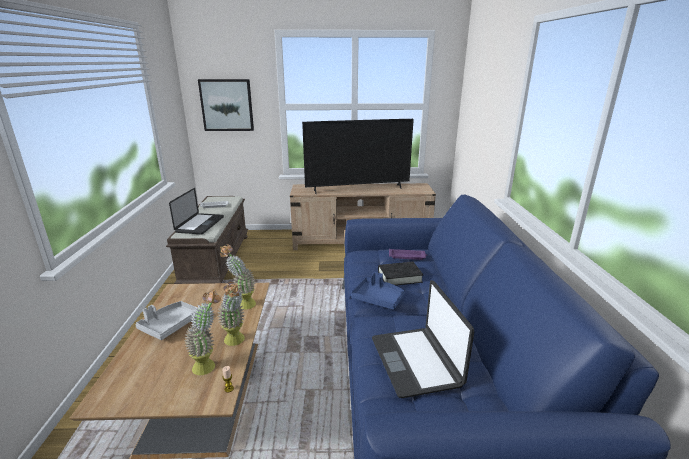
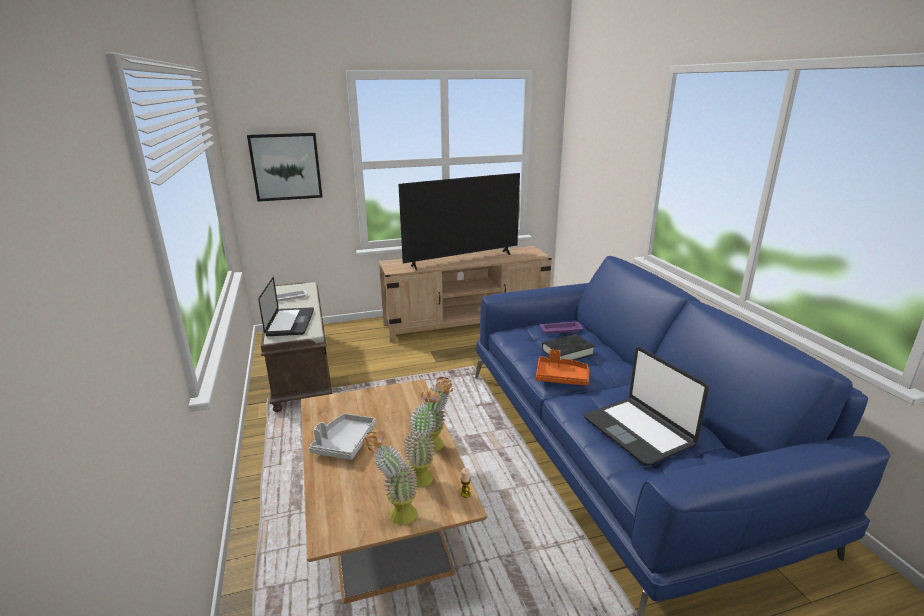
camera: 15 degrees left, 0 degrees up
potted plant [220,244,256,309] -> potted plant moved to [363,430,418,525]
blue tray [351,272,405,310] -> orange tray [536,349,589,386]

